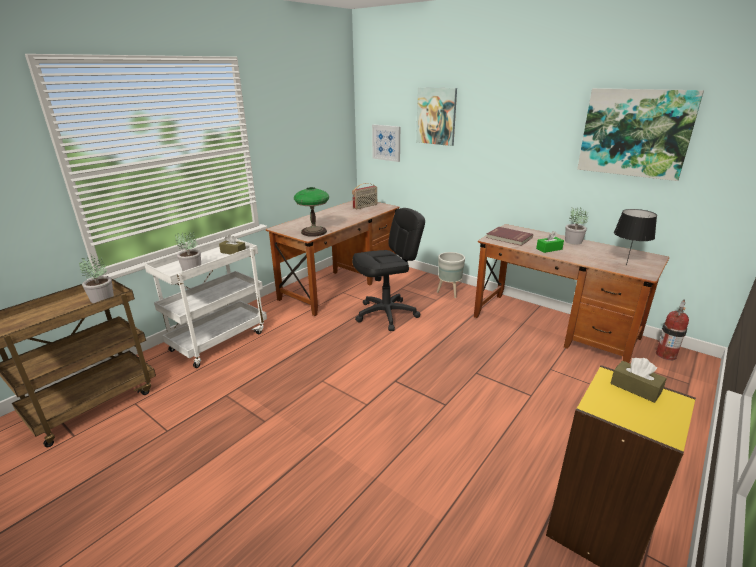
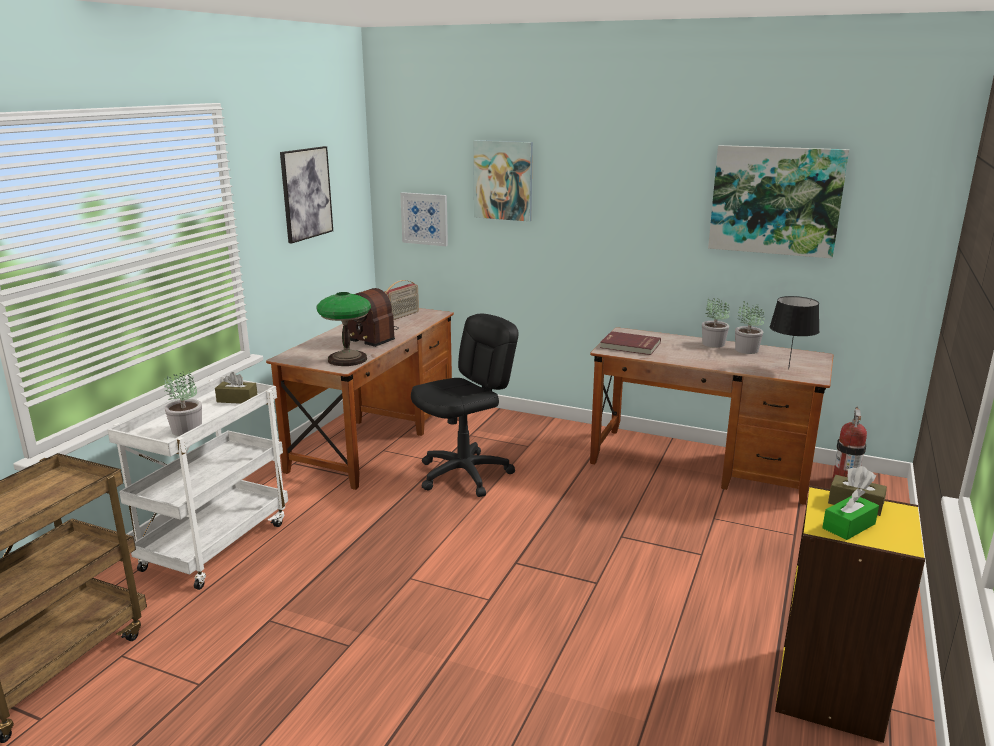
camera: 15 degrees left, 5 degrees down
potted plant [79,253,114,303] -> potted plant moved to [735,301,765,354]
grey planter [437,252,465,298] -> none
green tissue box [536,231,564,253] -> green tissue box moved to [822,489,879,540]
none -> picture [280,146,333,244]
none -> radio [347,288,399,347]

